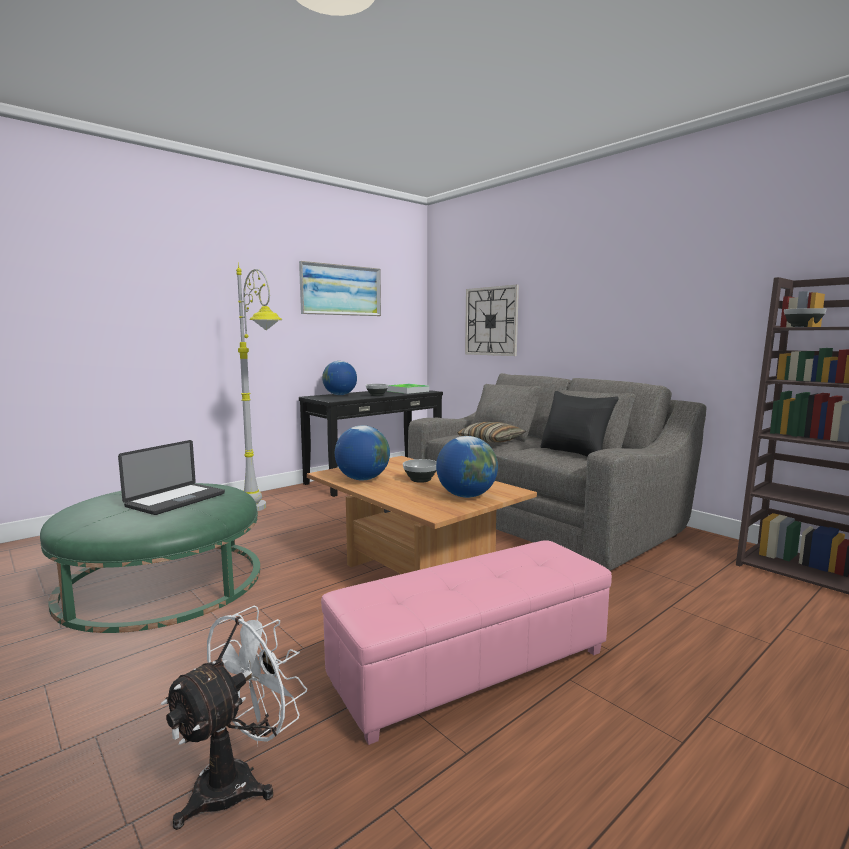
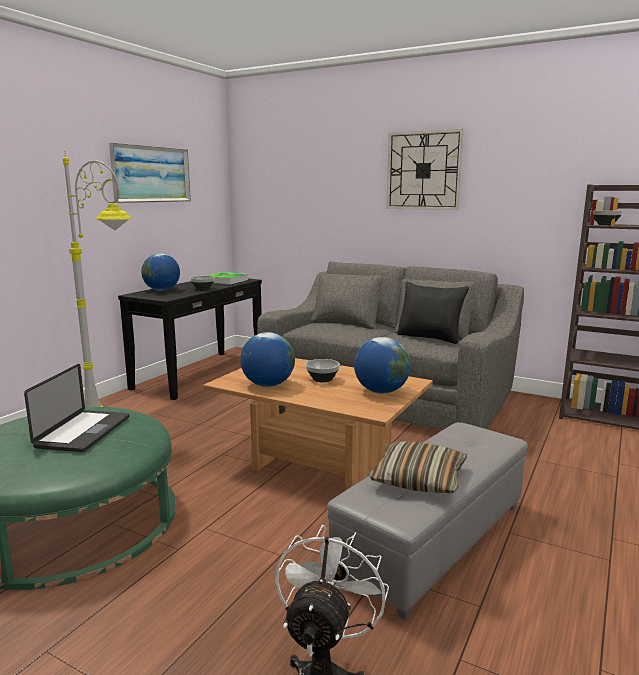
camera: 20 degrees left, 5 degrees up
pink ottoman [321,540,612,745] -> grey ottoman [327,422,527,620]
pillow [457,422,526,443] -> pillow moved to [369,442,467,493]
wall clock [465,285,519,356] -> wall clock moved to [386,129,464,210]

